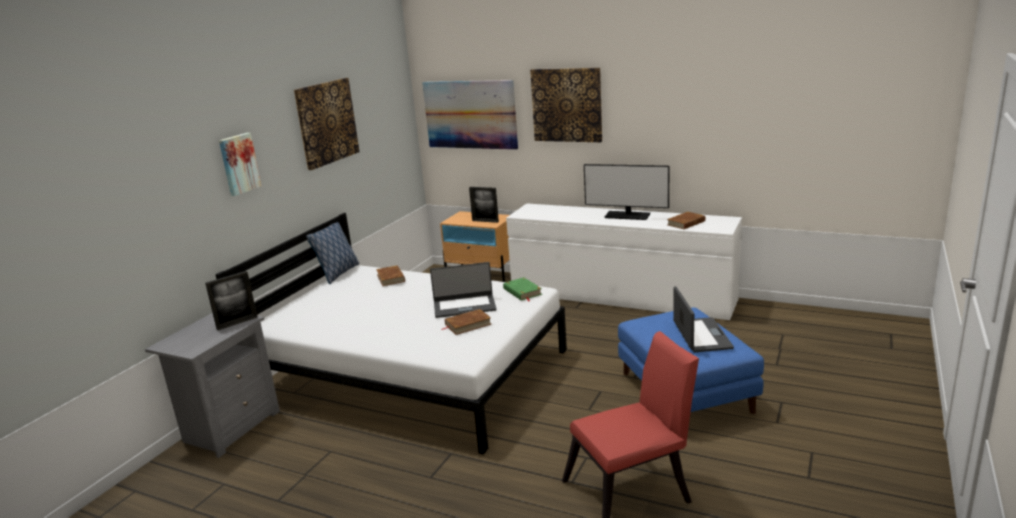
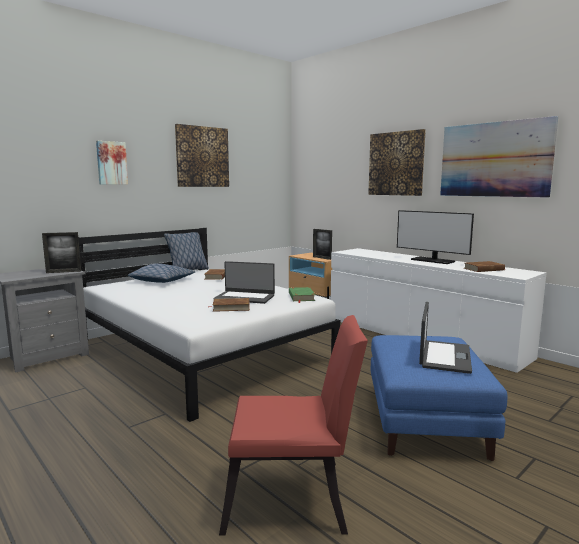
camera: 20 degrees right, 10 degrees down
picture [422,80,518,150] -> picture moved to [440,116,558,198]
none -> pillow [128,263,196,283]

